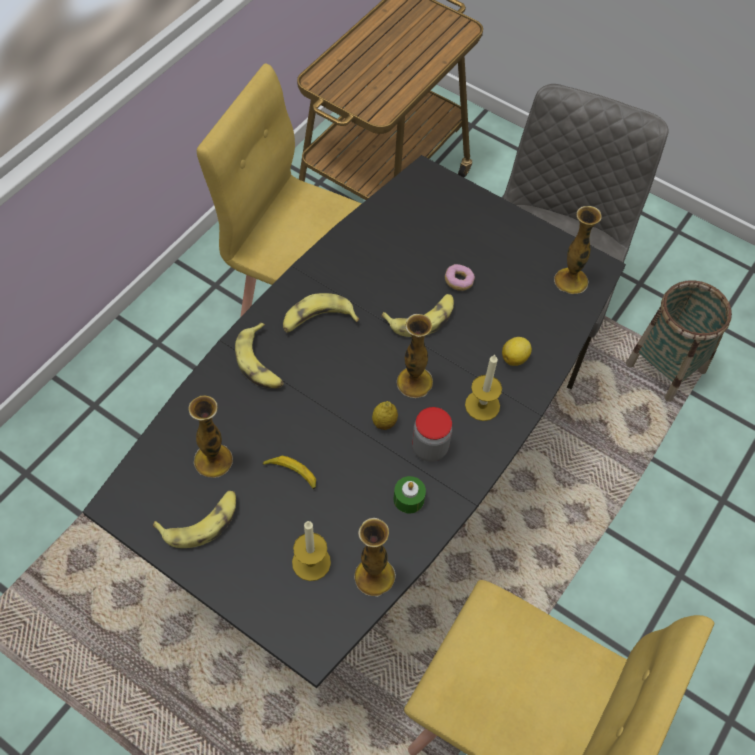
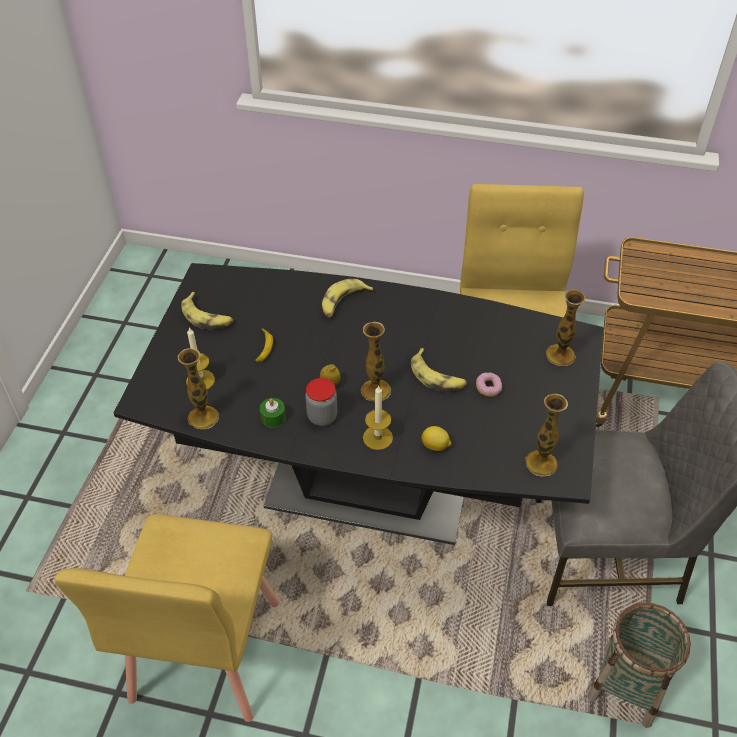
camera: 70 degrees right, 10 degrees down
vase [188,396,233,478] -> vase moved to [546,290,586,366]
banana [283,293,359,333] -> none

